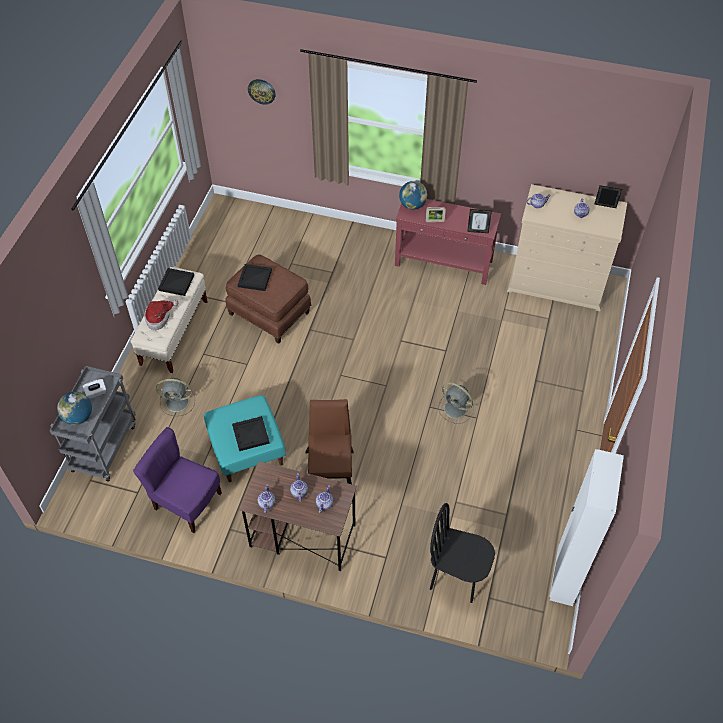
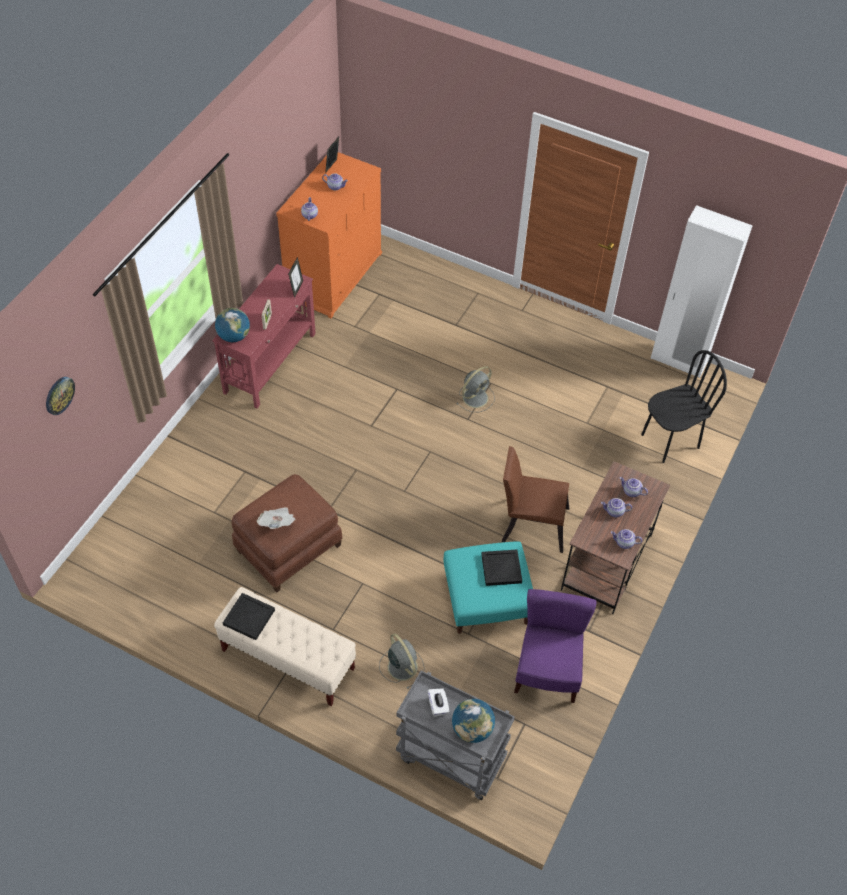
camera: 80 degrees left, 0 degrees up
purple chair [133,427,222,533] -> purple chair turned 150 degrees clockwise [514,589,596,703]
hat [144,300,179,330] -> none
grey fan [156,378,195,416] -> grey fan turned 45 degrees counterclockwise [379,633,424,689]
black tray [238,264,272,291] -> newspaper [257,507,296,529]
black chair [430,503,495,603] -> black chair turned 150 degrees counterclockwise [641,350,727,463]
beige dresser [507,184,627,311] -> orange dresser [276,152,382,318]

